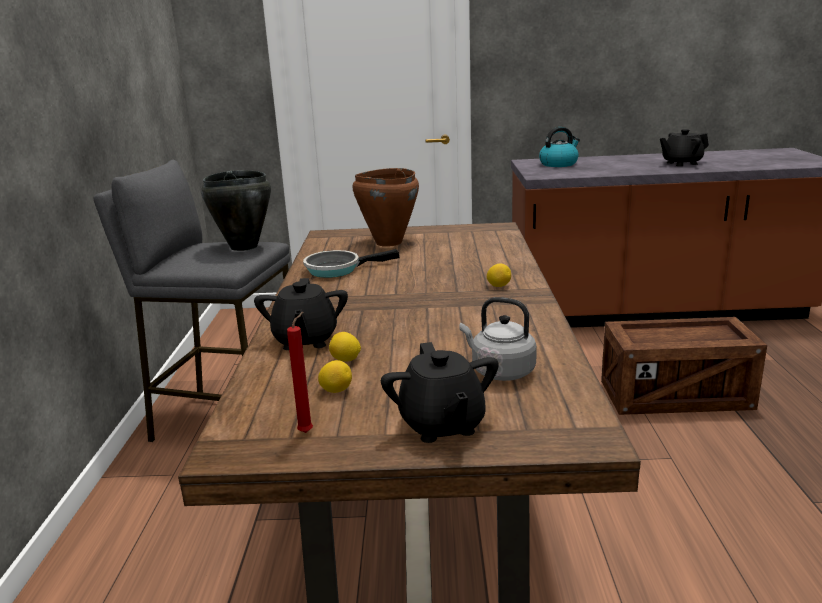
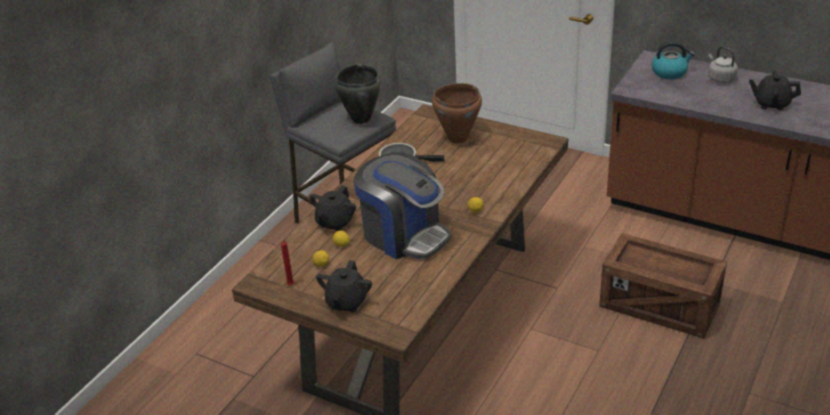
camera: 30 degrees right, 15 degrees up
grey kettle [459,297,537,381] -> grey kettle moved to [708,46,738,83]
none -> coffee machine [353,152,452,259]

